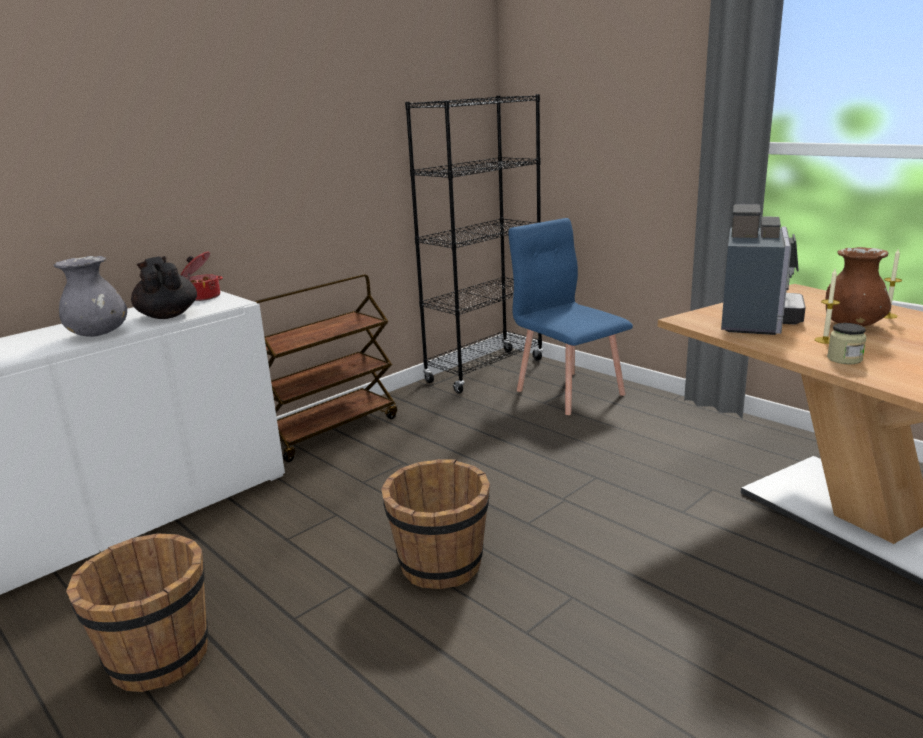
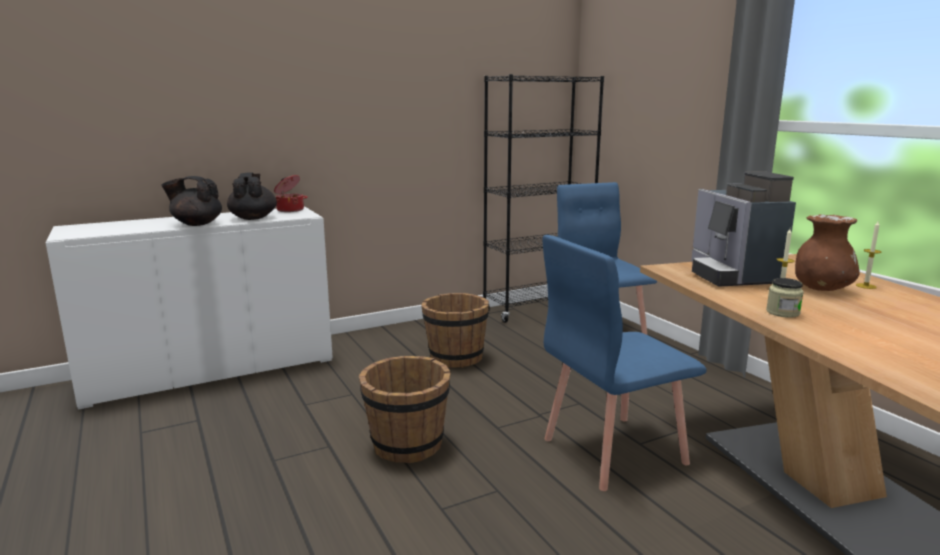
camera: 15 degrees right, 5 degrees down
grey vase [53,256,127,337] -> black teapot [161,176,222,226]
brown bucket [66,533,208,692] -> brown bucket moved to [421,293,489,368]
brown cart [255,274,397,462] -> none
coffee machine [721,204,806,335] -> coffee machine turned 135 degrees clockwise [691,171,796,287]
none -> blue chair [543,235,707,491]

